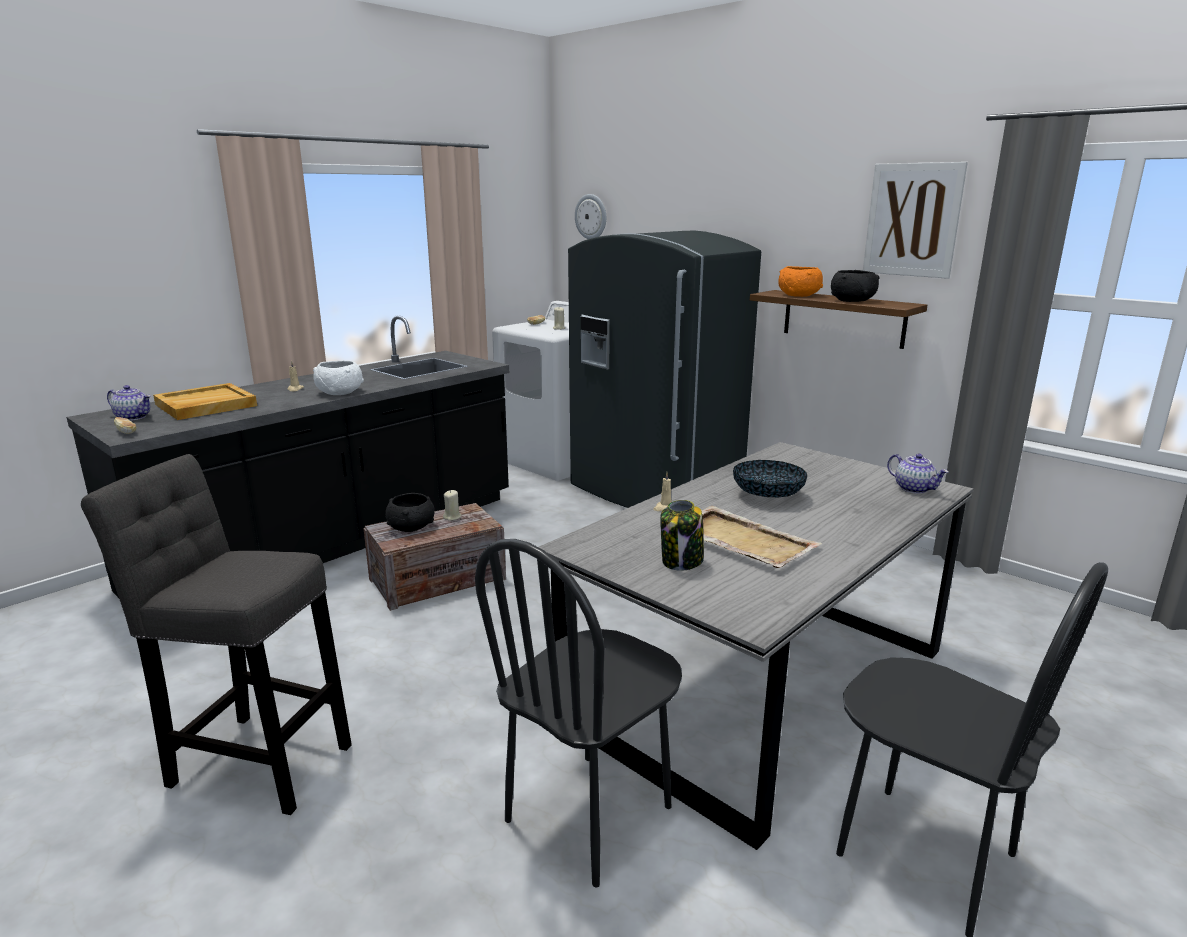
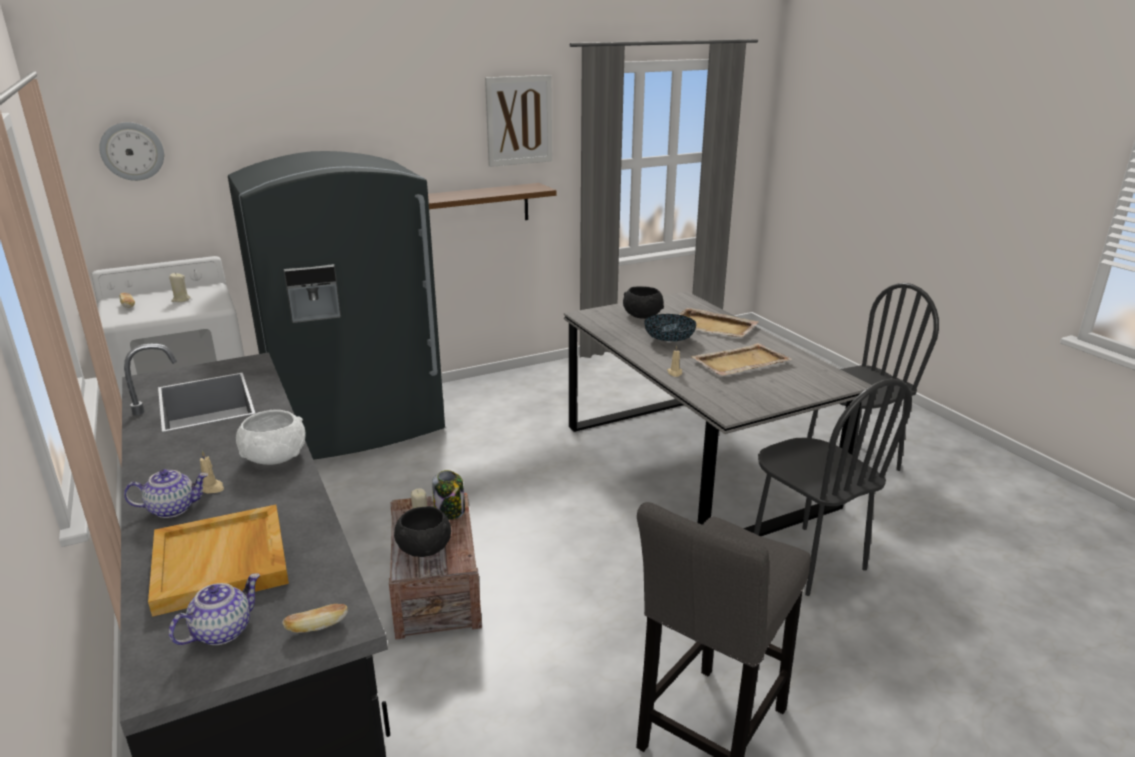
camera: 70 degrees left, 5 degrees up
jar [660,500,704,571] -> jar moved to [432,470,465,519]
orange bowl [778,266,823,297] -> none
black bowl [831,270,880,302] -> black bowl moved to [623,286,664,319]
teapot [887,454,949,494] -> teapot moved to [124,469,208,518]
none -> beige tray [679,308,759,337]

